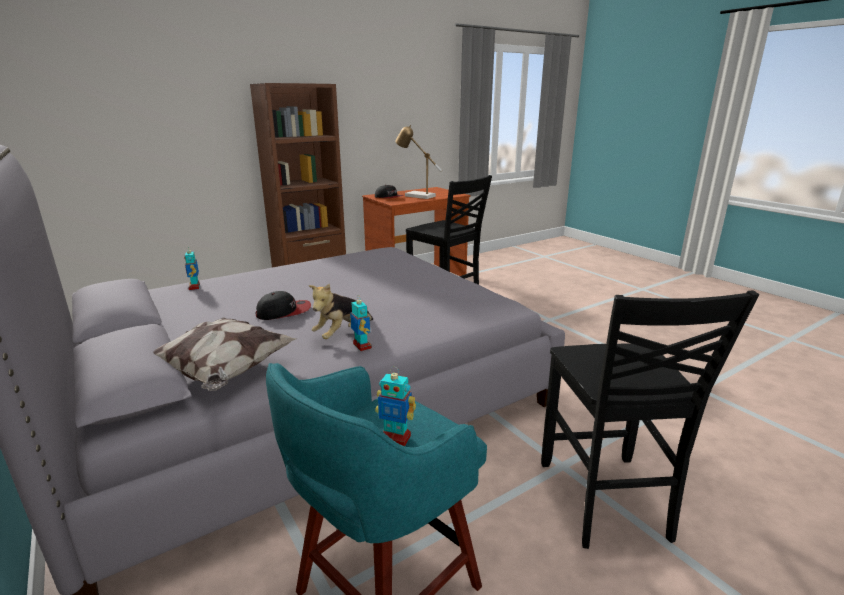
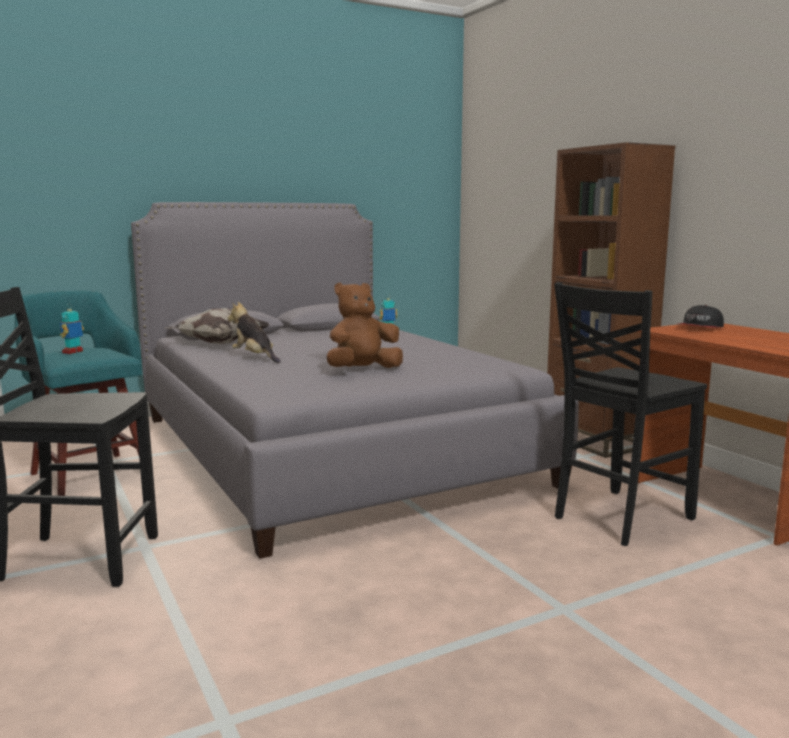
camera: 95 degrees right, 10 degrees down
cap [256,291,311,320] -> none
toy robot [350,296,372,351] -> none
table lamp [395,125,442,199] -> none
none -> brown plush toy [327,283,403,368]

